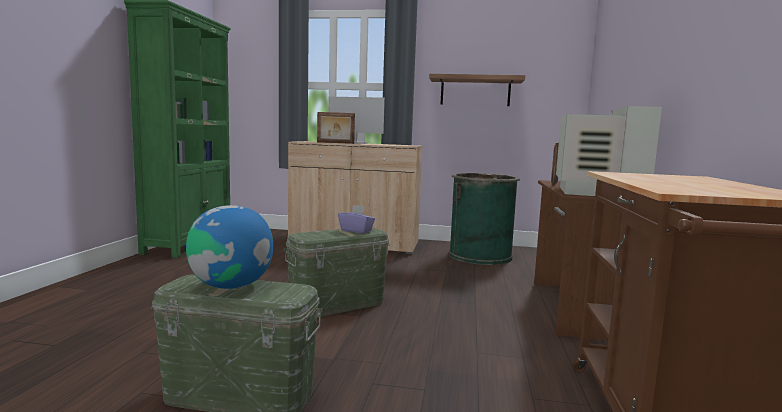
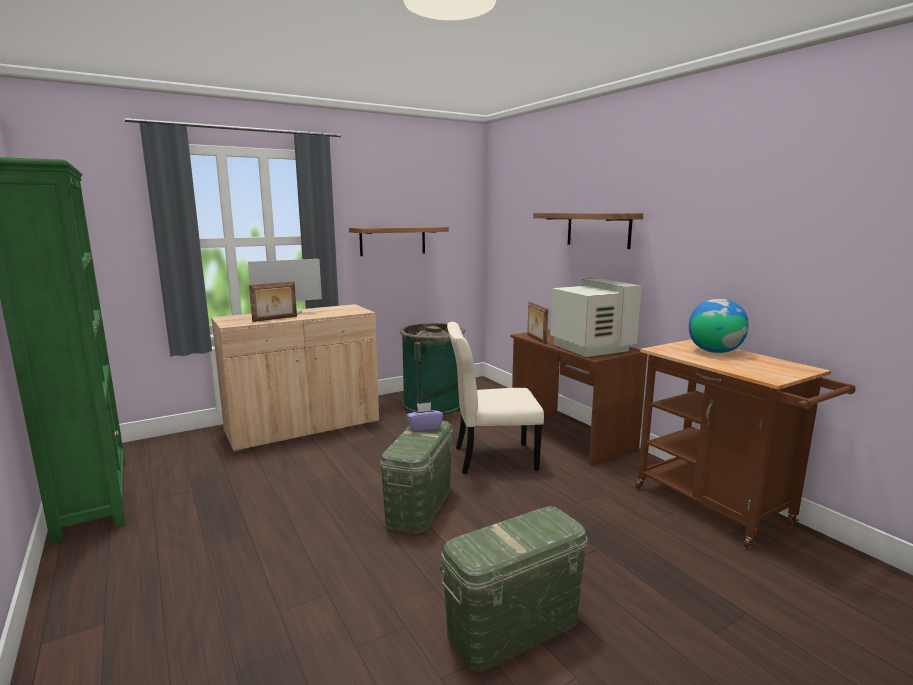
camera: 40 degrees left, 5 degrees up
globe [186,205,273,289] -> globe moved to [689,299,749,353]
none -> beige chair [447,322,544,474]
none -> shelf [533,213,643,249]

